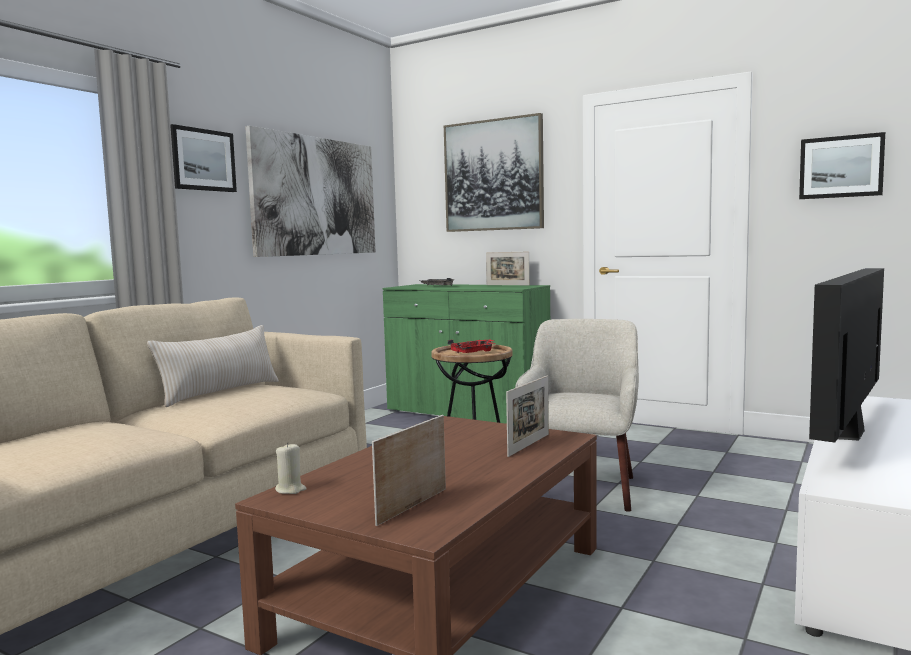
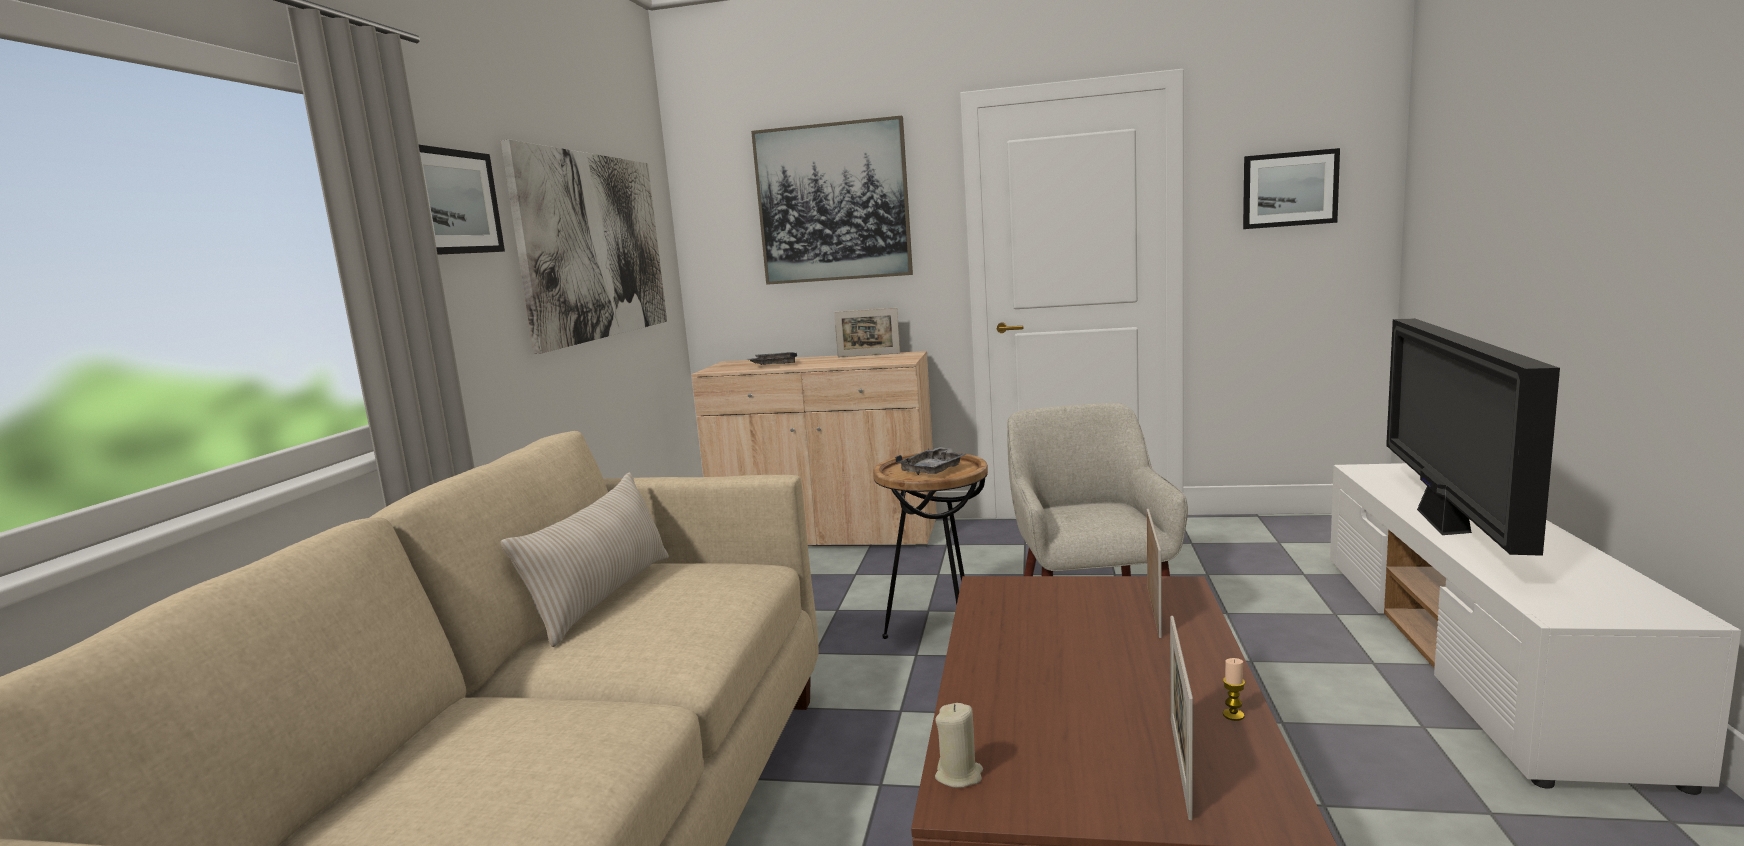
camera: 20 degrees left, 5 degrees up
green cabinet [383,284,550,424] -> beige cabinet [691,351,937,547]
red tray [448,340,496,354] -> grey tray [895,447,966,475]
none -> candle [1223,658,1245,721]

